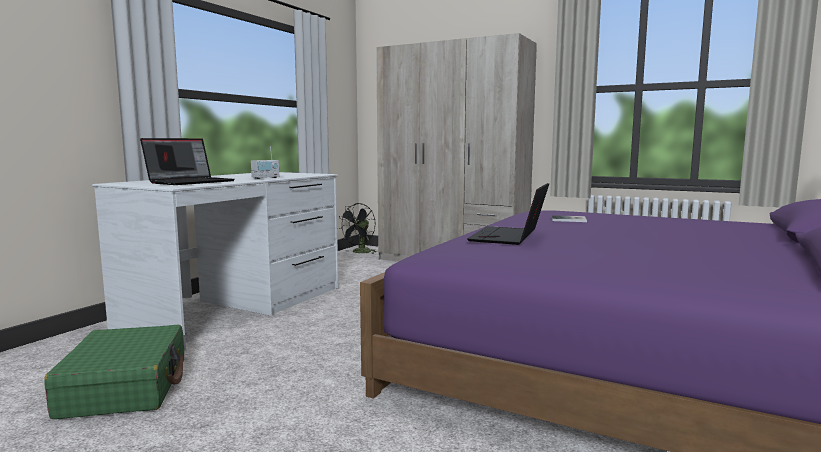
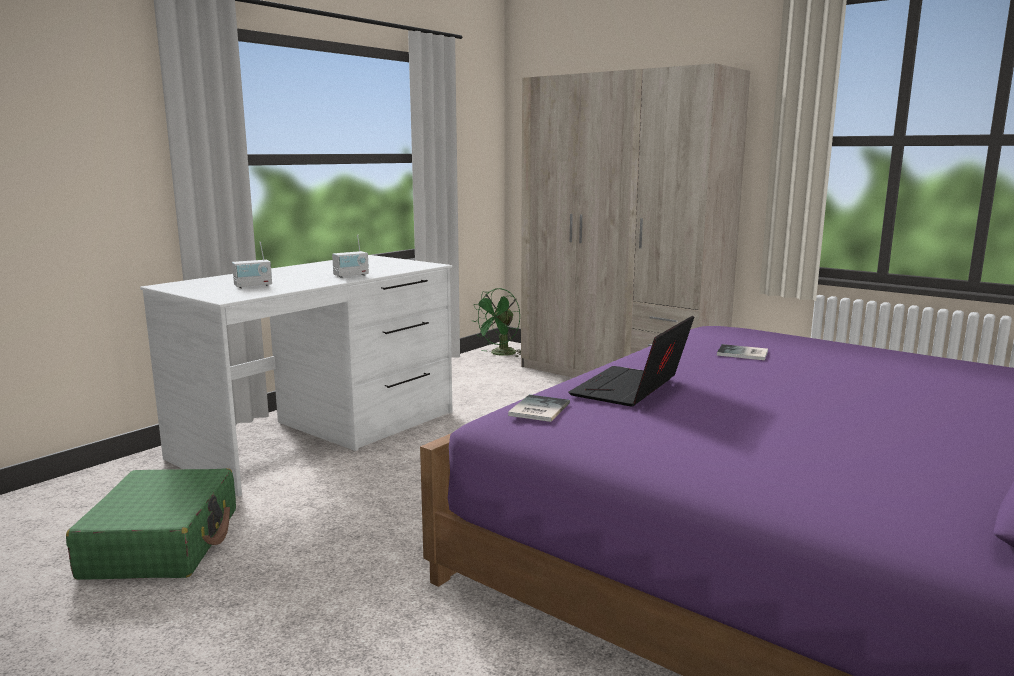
camera: 10 degrees right, 5 degrees up
laptop [140,138,235,185] -> radio [232,242,272,288]
black fan [338,203,377,254] -> green fan [474,288,521,357]
none -> book [508,395,570,422]

